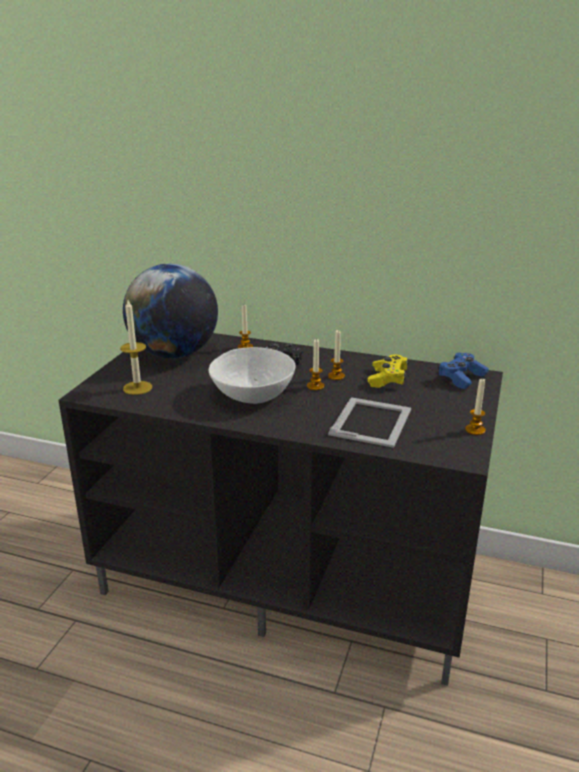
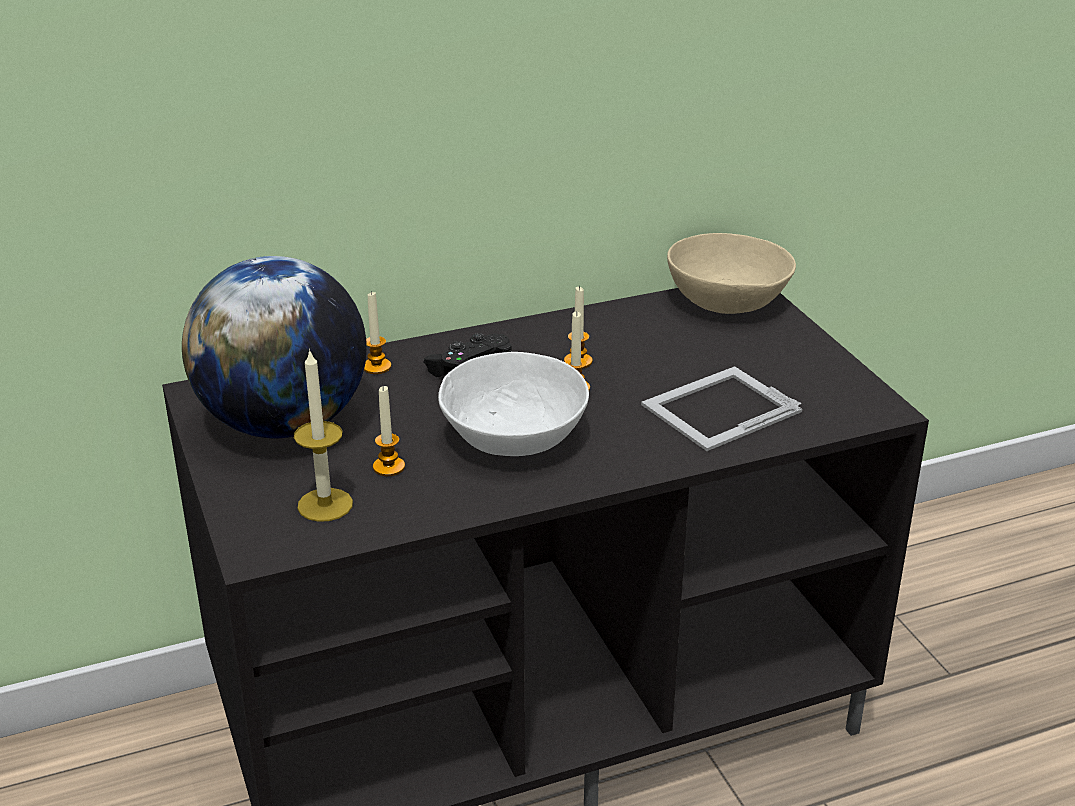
camera: 40 degrees left, 5 degrees up
picture frame [328,397,411,448] -> picture frame turned 105 degrees counterclockwise [641,366,802,451]
yellow game controller [367,355,409,388] -> none
blue game controller [438,353,489,389] -> beige bowl [667,233,796,314]
candle [465,378,486,435] -> candle moved to [373,386,405,476]

